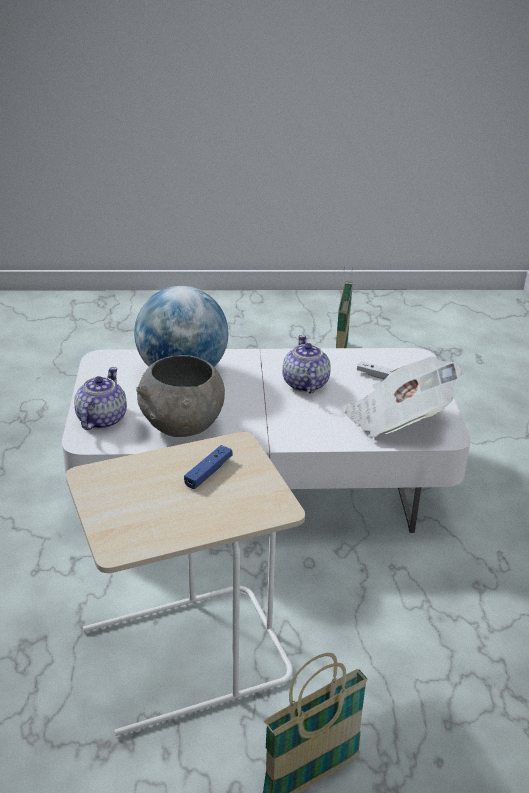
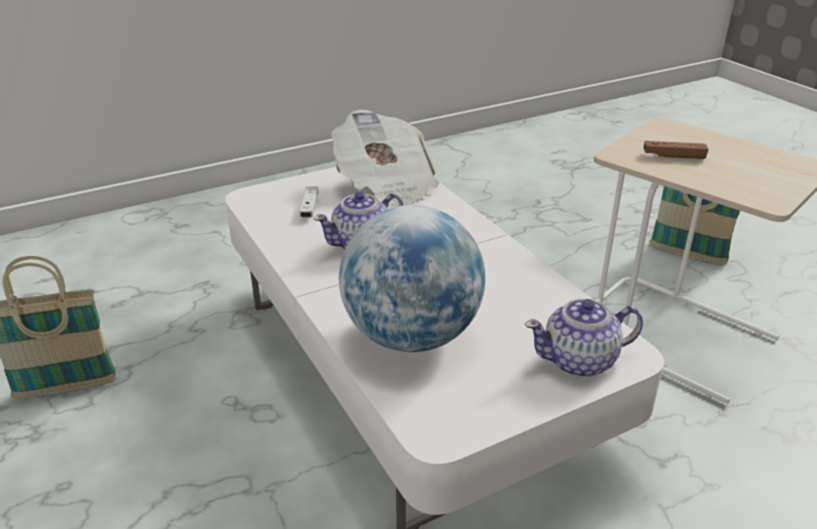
camera: 115 degrees left, 0 degrees up
grey bowl [136,355,225,437] -> none
blue game controller [184,445,233,489] -> brown game controller [644,141,708,159]

